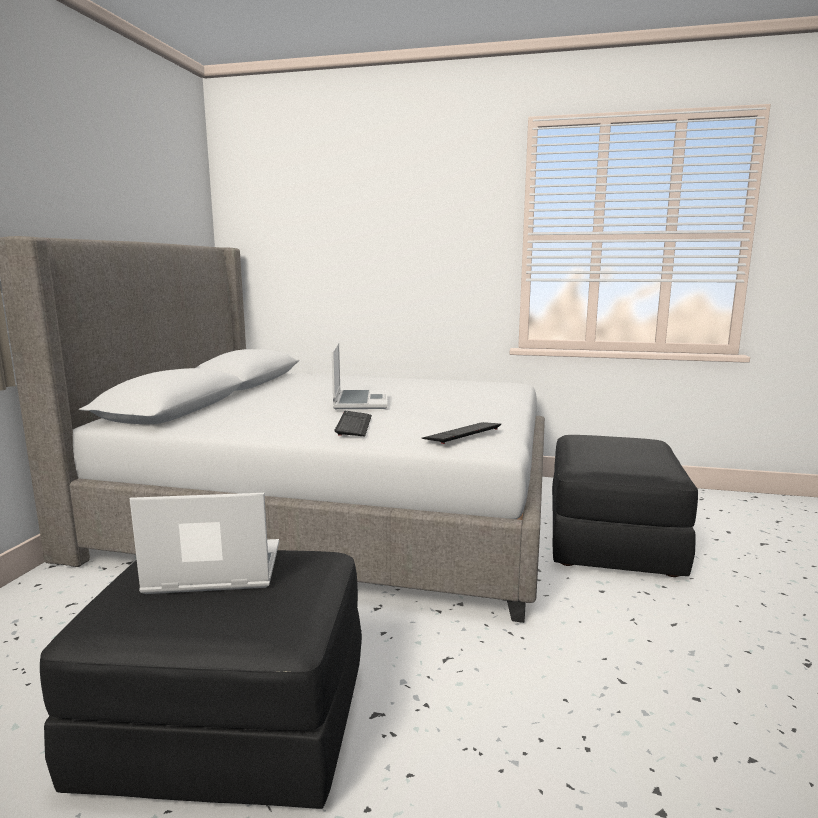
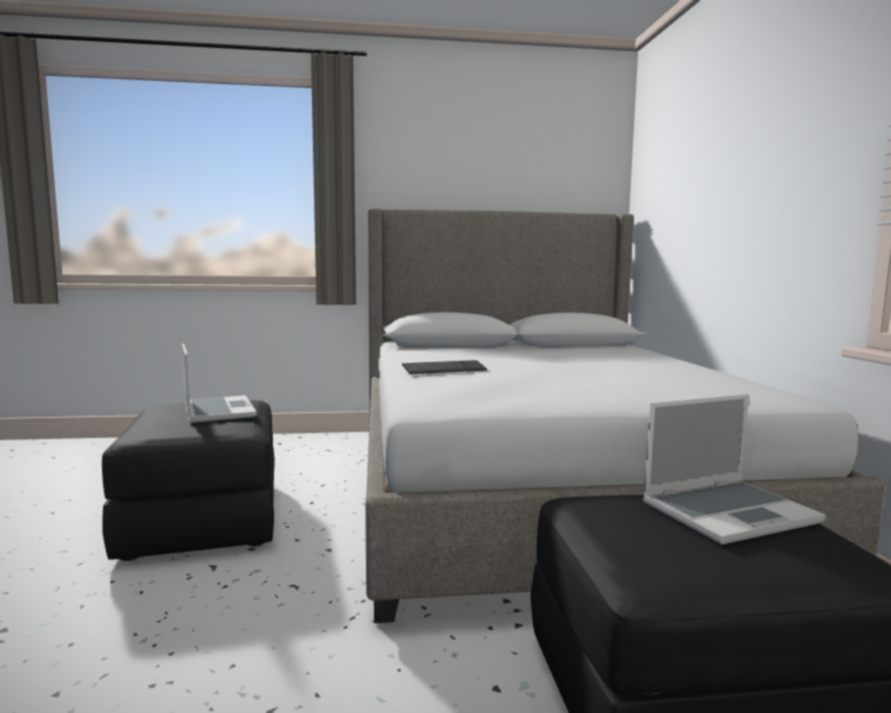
camera: 70 degrees right, 5 degrees down
laptop [332,343,387,409] -> laptop moved to [643,394,826,545]
keyboard [422,422,501,444] -> none

